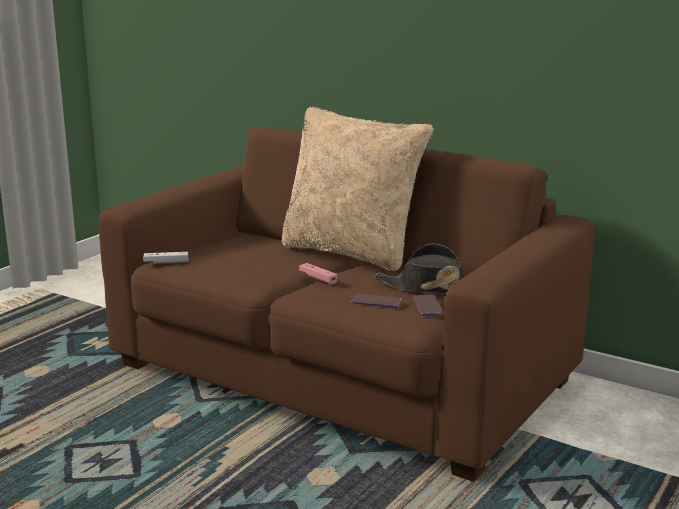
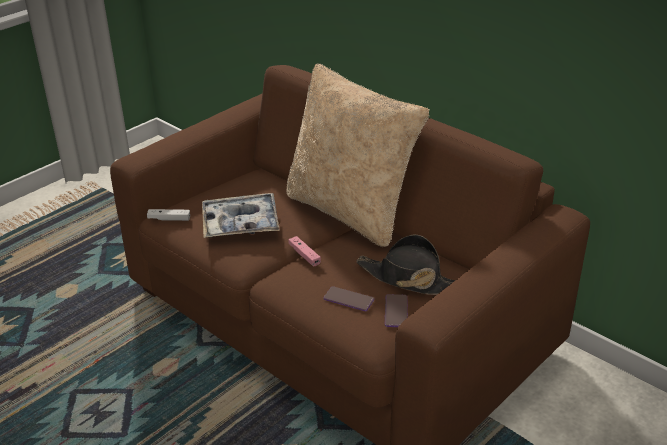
camera: 10 degrees right, 15 degrees up
none -> tray [202,193,280,238]

